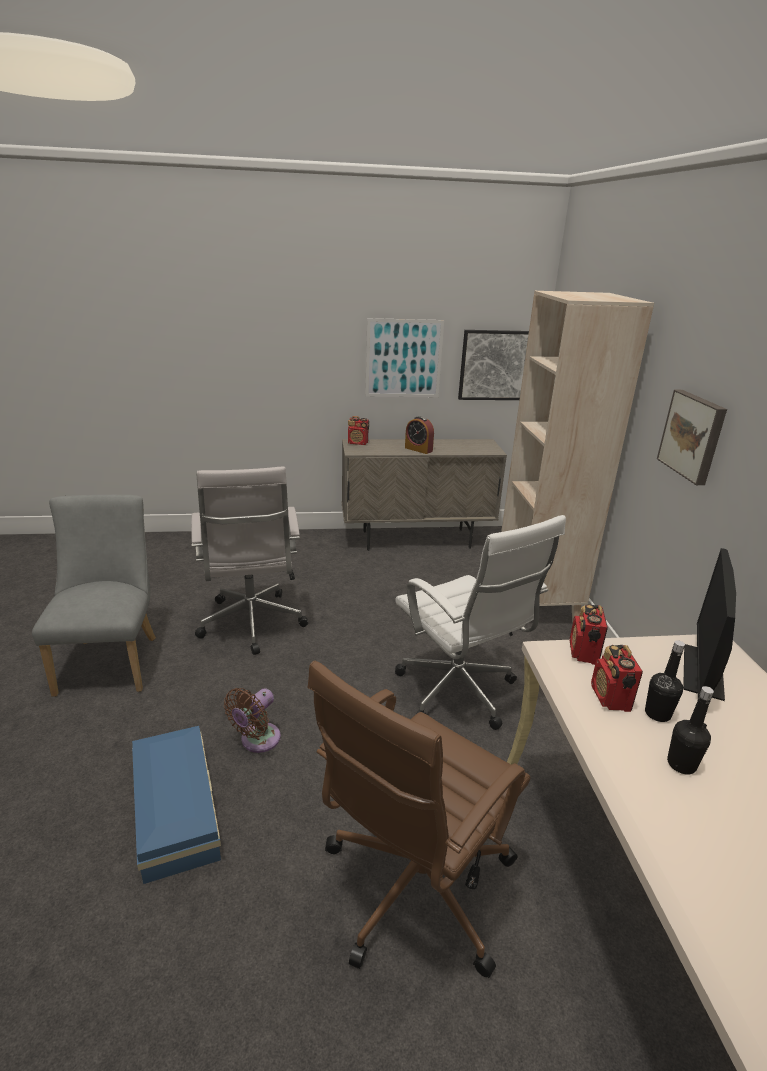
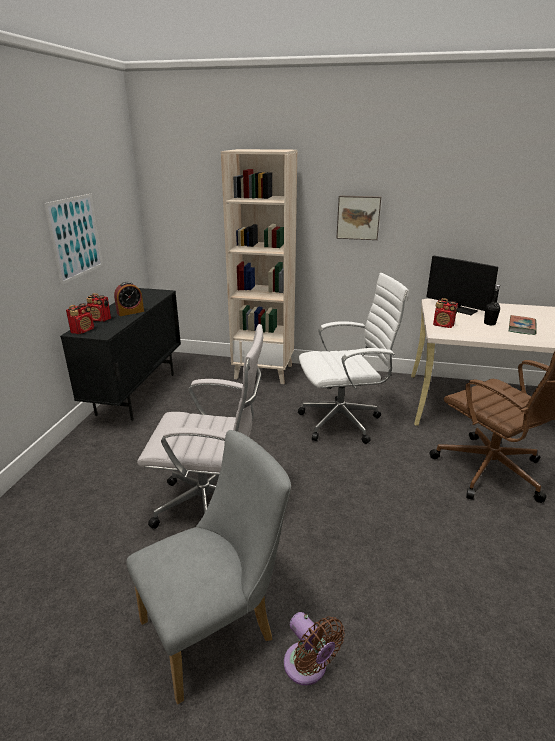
camera: 70 degrees left, 0 degrees up
grey chair [32,495,156,697] -> grey chair turned 135 degrees clockwise [126,430,291,704]
blue storage box [132,726,221,884] -> none
brown fan [224,688,281,753] -> brown fan moved to [284,612,345,685]
beige cabinet [342,439,507,551] -> black cabinet [60,288,181,421]
picture [458,330,529,400] -> none
radio [591,645,643,712] -> radio moved to [86,293,111,322]
black bottle [667,686,714,774] -> book [509,315,537,335]

